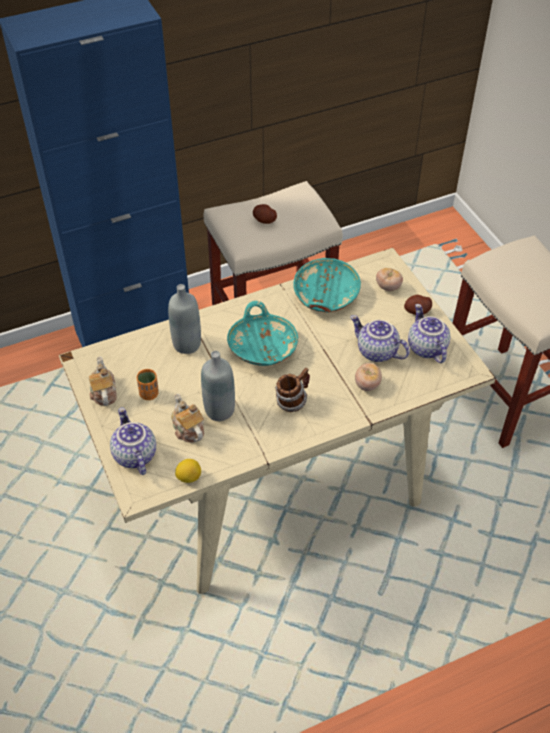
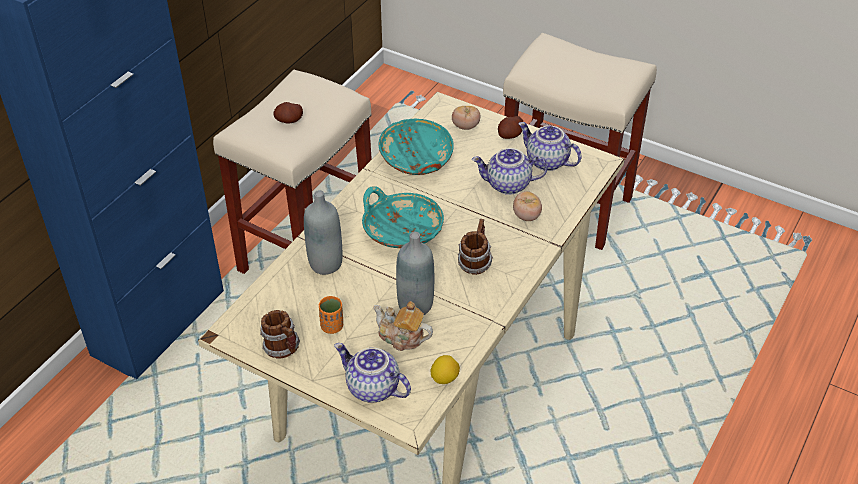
camera: 35 degrees left, 5 degrees down
teapot [89,356,117,406] -> mug [260,310,300,359]

